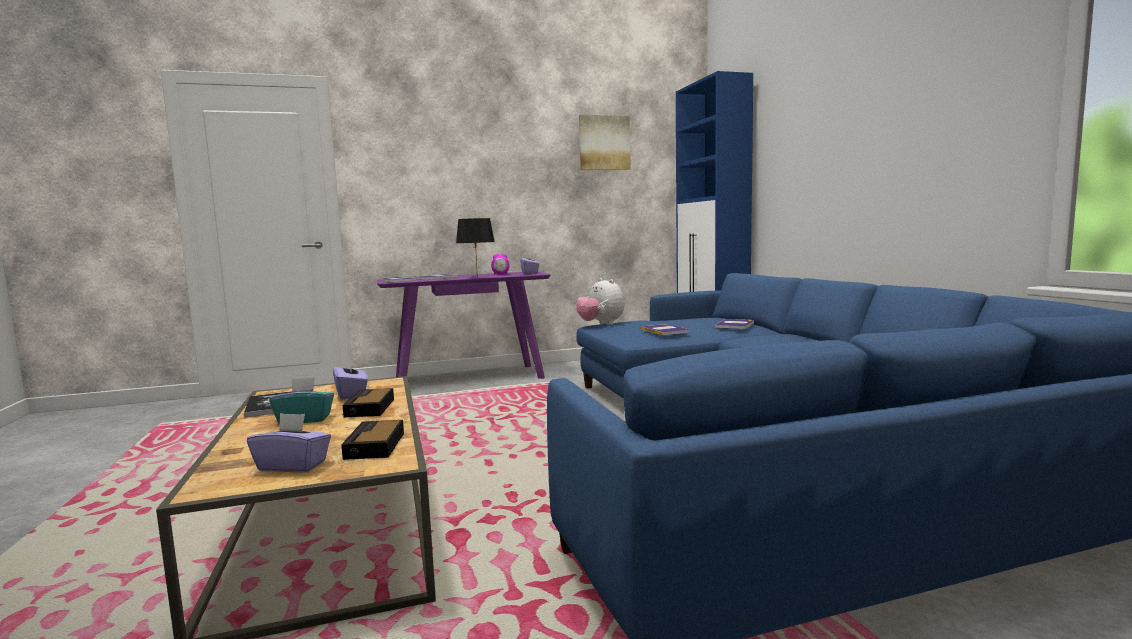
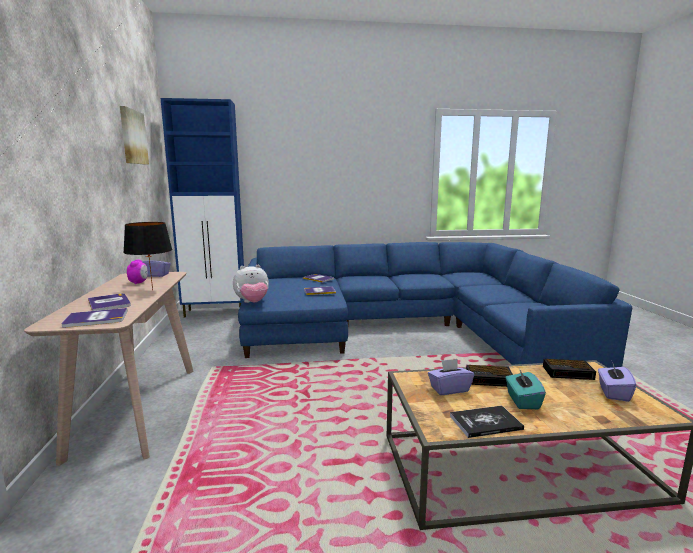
camera: 80 degrees left, 5 degrees up
purple console table [377,272,551,379] -> beige console table [24,272,194,466]

